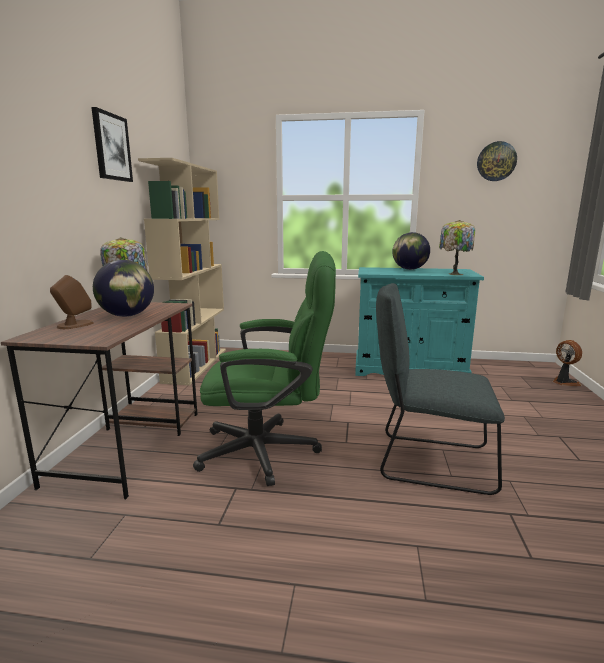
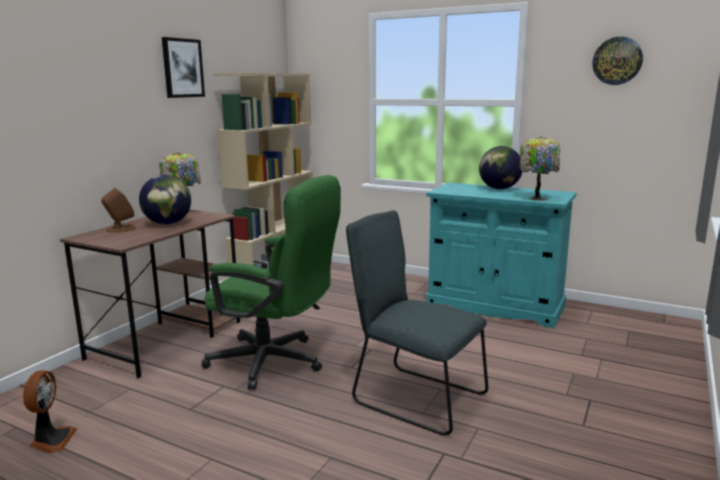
camera: 20 degrees right, 0 degrees up
fan [553,340,582,386] -> fan moved to [23,370,77,453]

